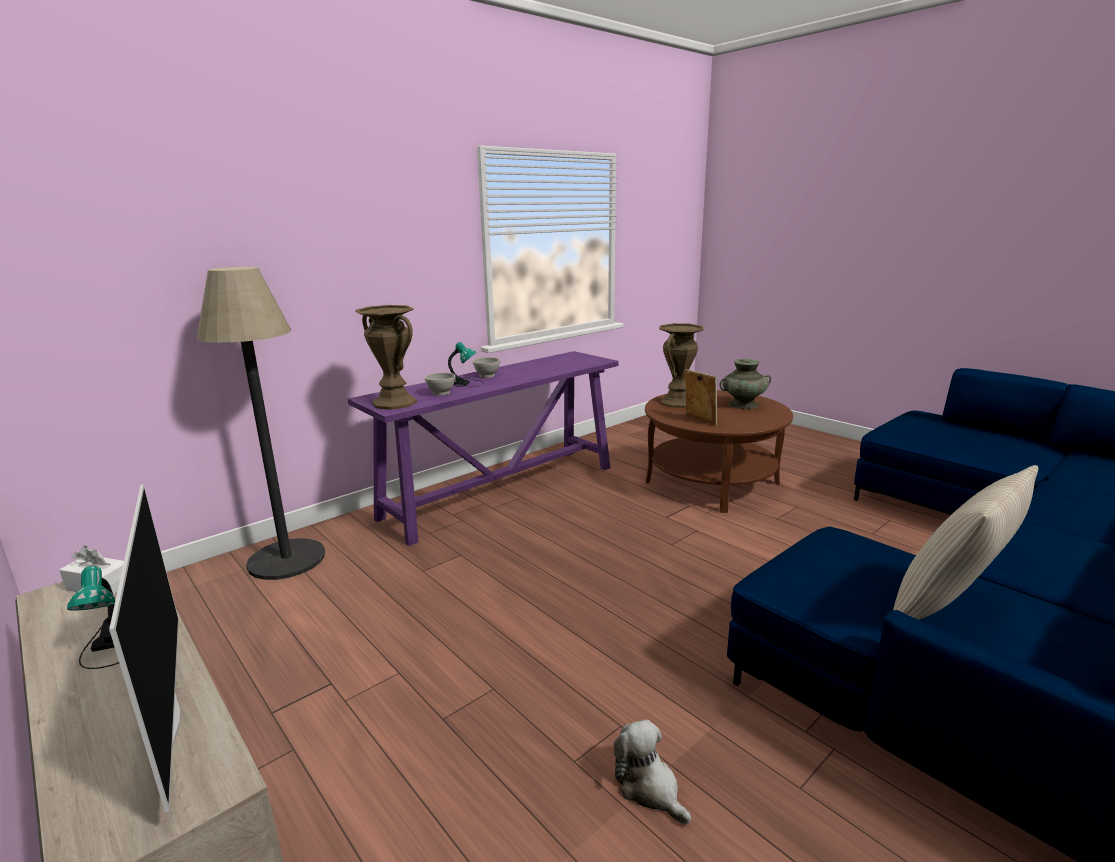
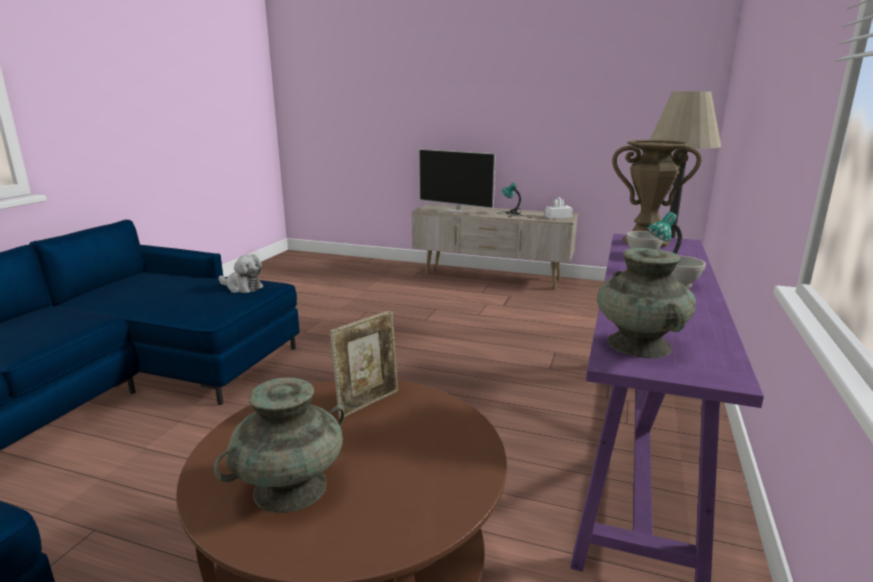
camera: 150 degrees right, 0 degrees up
plush toy [613,720,691,824] -> plush toy moved to [219,254,263,293]
brown vase [659,323,704,408] -> none
picture frame [685,369,717,425] -> picture frame turned 75 degrees counterclockwise [330,310,398,418]
beige pillow [893,465,1038,620] -> none
none -> turquoise vase [597,248,696,358]

